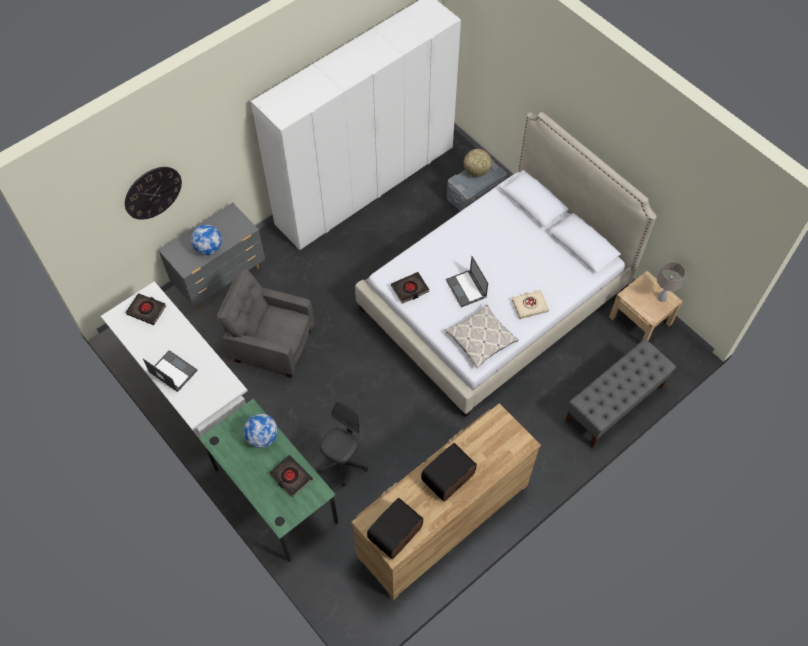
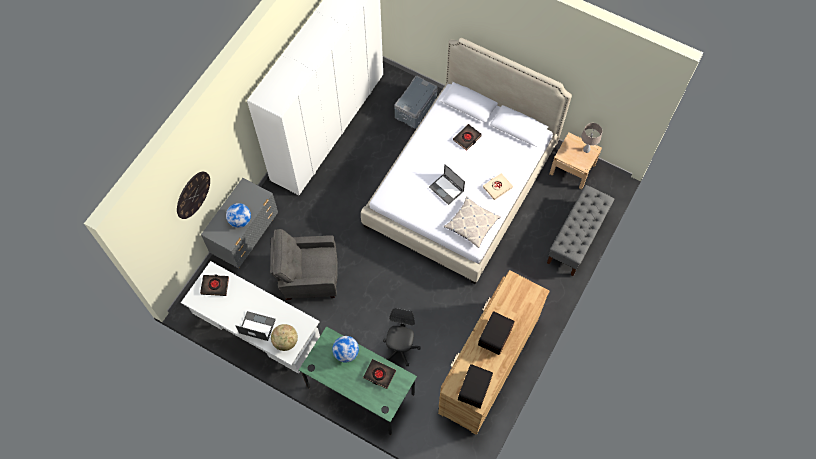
camera: 20 degrees left, 5 degrees up
black book [391,272,429,304] -> black book moved to [453,124,482,151]
globe [464,149,492,177] -> globe moved to [271,324,298,351]

